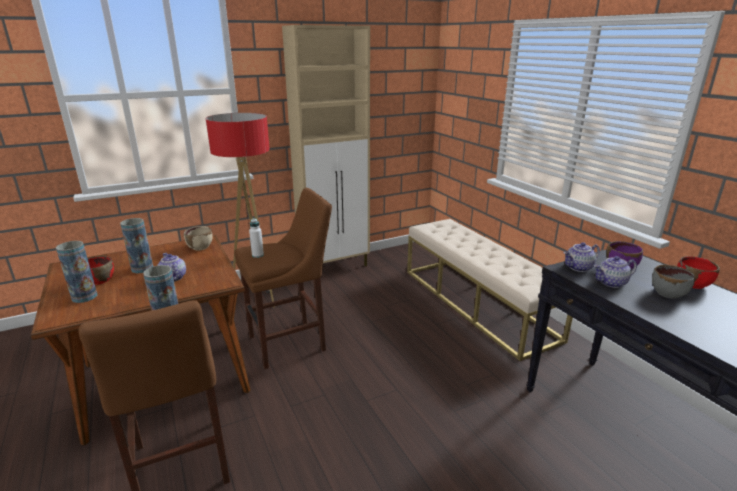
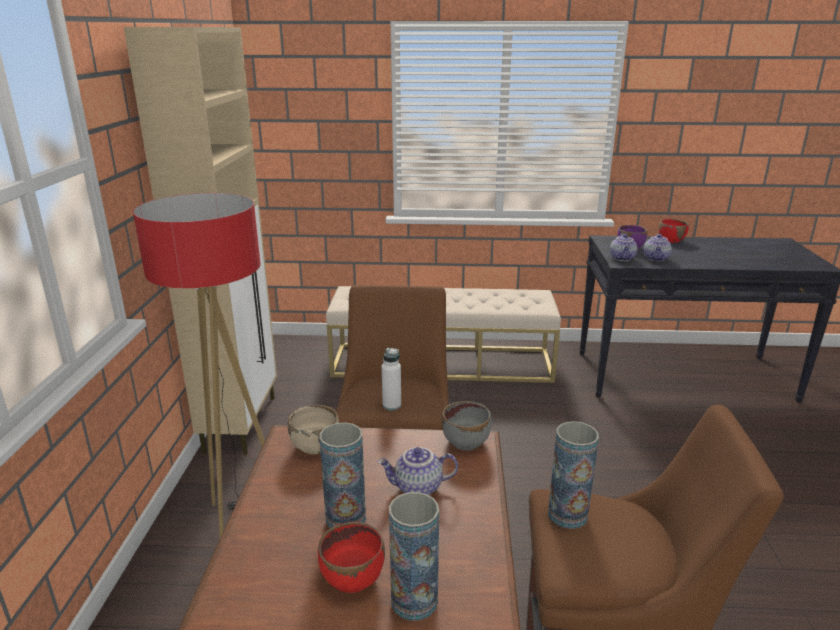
camera: 60 degrees left, 0 degrees up
grey bowl [652,265,695,299] -> grey bowl moved to [441,401,492,450]

